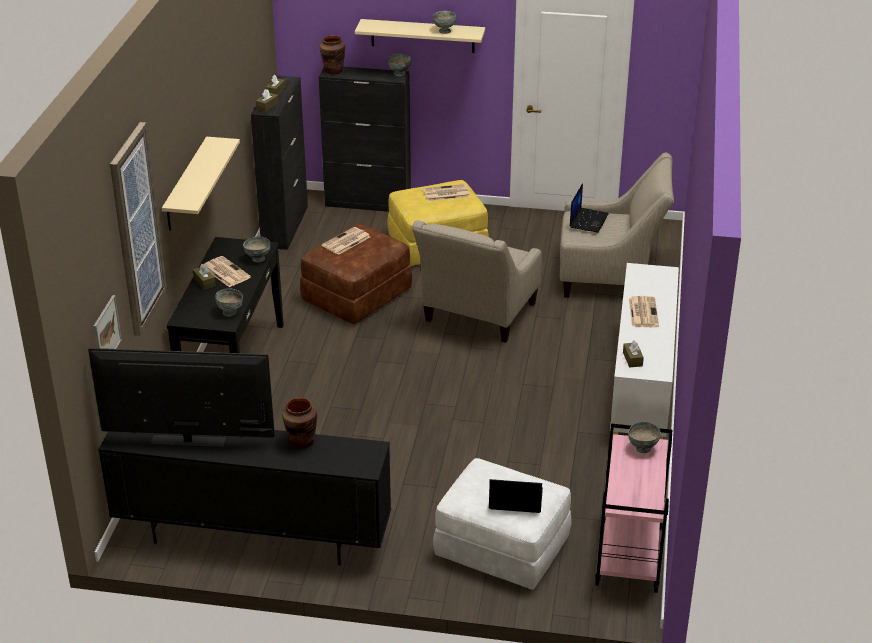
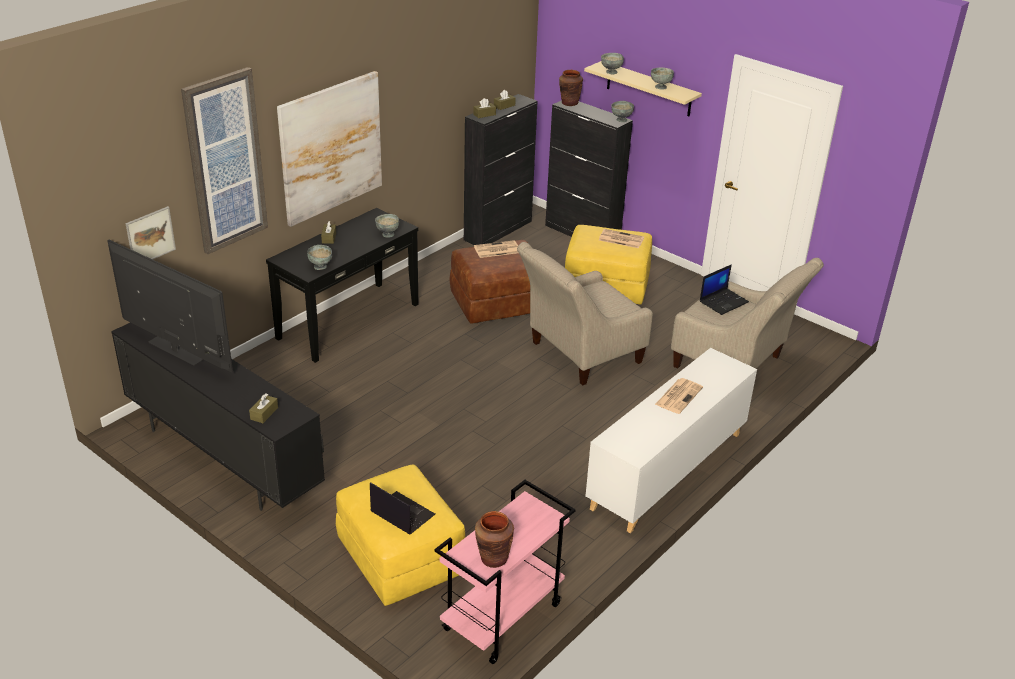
camera: 30 degrees right, 0 degrees up
beige shelf [162,137,240,231] -> picture [277,71,382,227]
newspaper [204,256,251,287] -> none
brown vase [282,397,317,449] -> brown vase moved to [475,511,514,568]
white ottoman [433,458,572,590] -> yellow ottoman [336,465,465,606]
brown tissue box [623,340,644,368] -> brown tissue box moved to [249,393,278,423]
grey bowl [628,421,660,453] -> grey bowl moved to [601,53,624,74]

